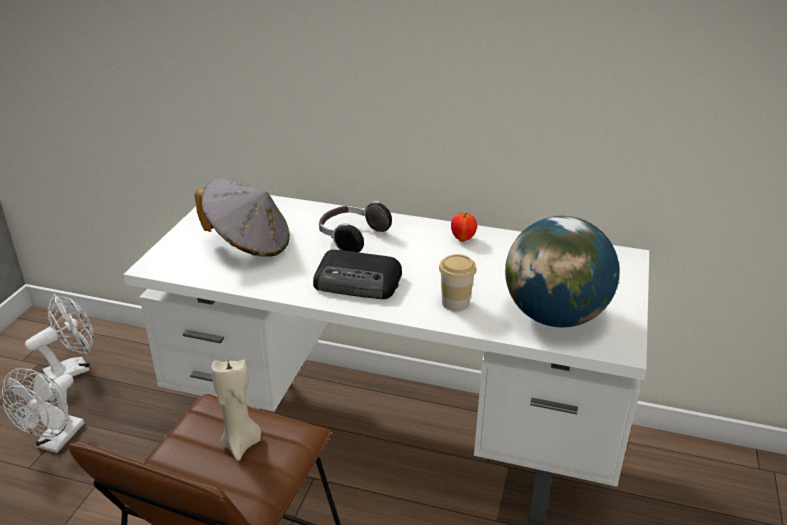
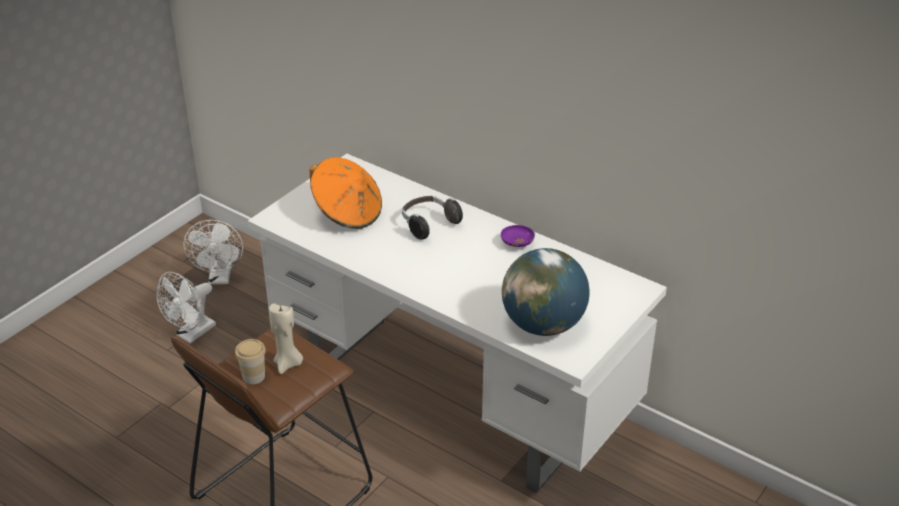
camera: 20 degrees right, 5 degrees up
white fan [25,294,94,383] -> white fan turned 105 degrees clockwise [184,220,243,284]
grey hat [195,178,290,257] -> orange hat [309,157,382,229]
radio [313,249,402,299] -> none
cup [439,254,477,311] -> cup moved to [235,339,266,384]
apple [451,213,477,242] -> purple bowl [501,225,535,247]

